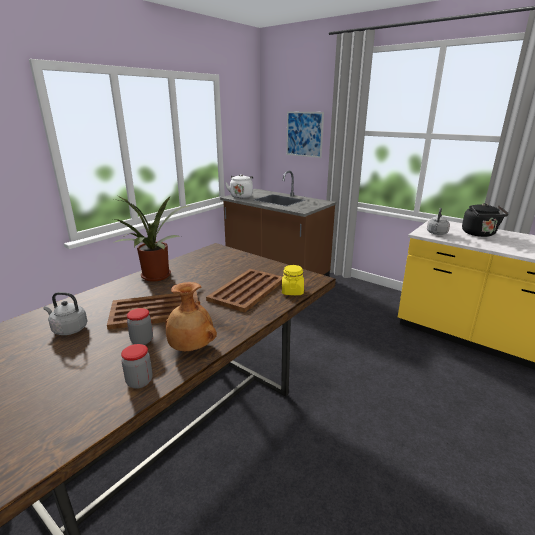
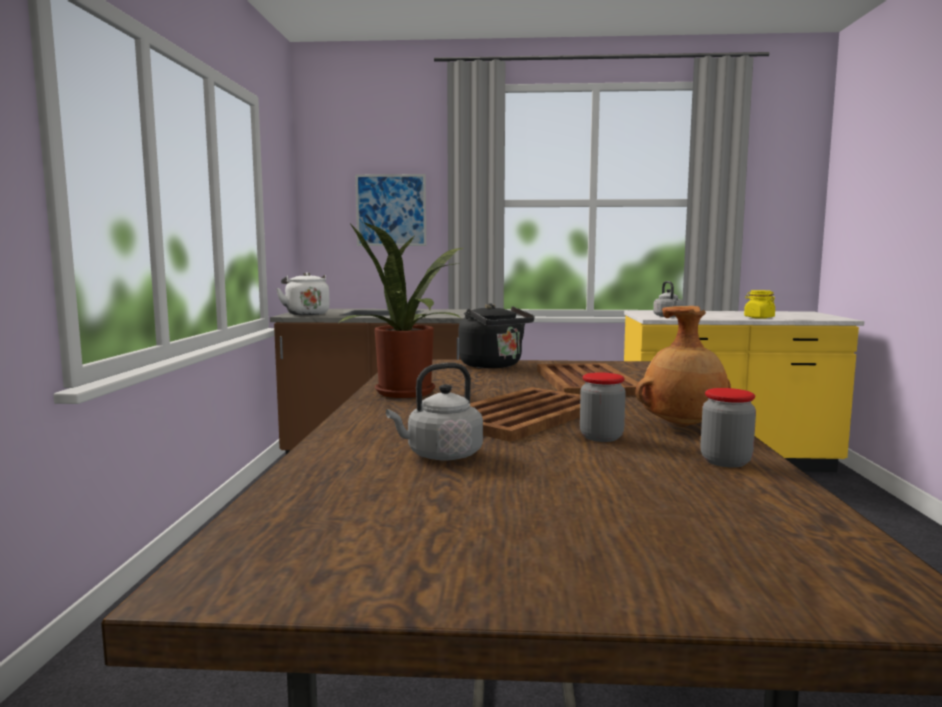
camera: 35 degrees left, 15 degrees down
yellow jar [282,265,304,295] -> yellow jar moved to [744,290,775,319]
black kettle [462,203,509,237] -> black kettle moved to [459,304,535,368]

